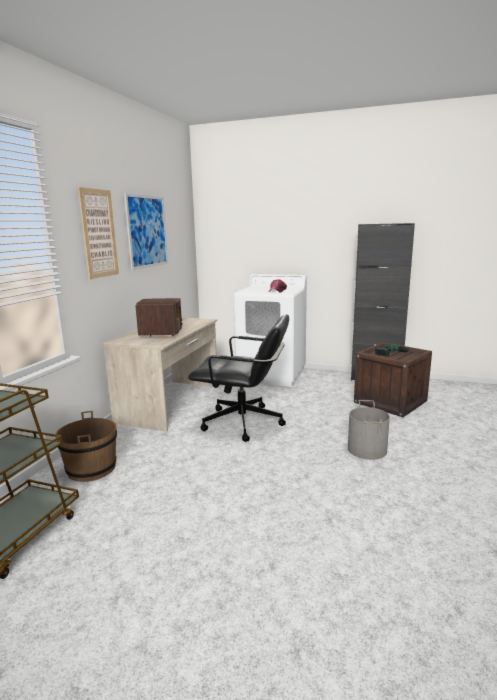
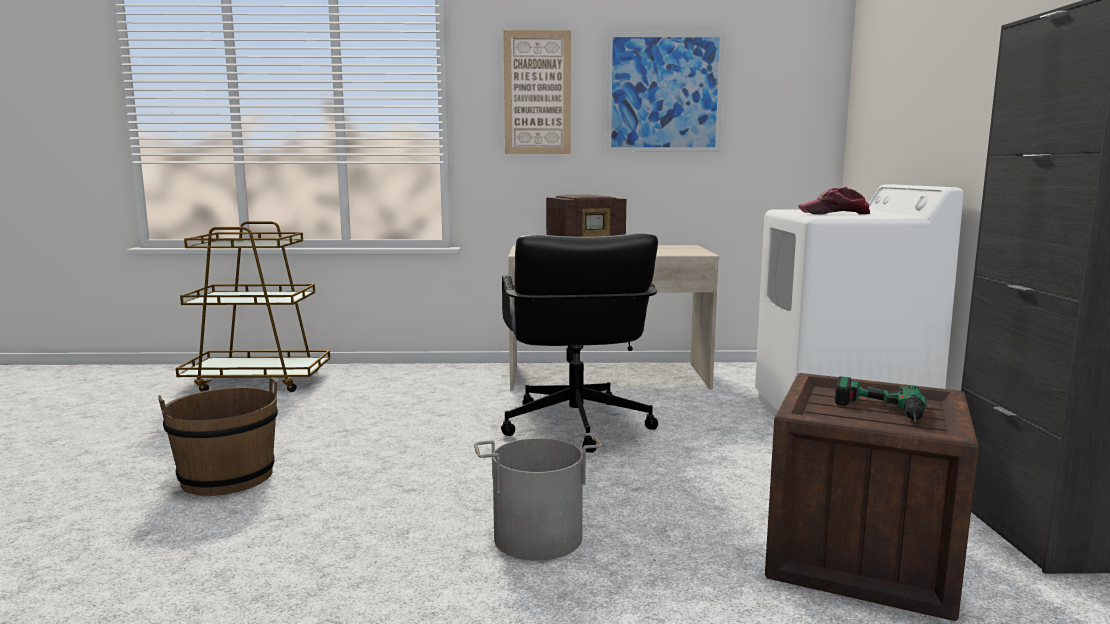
camera: 70 degrees right, 5 degrees down
brown bucket [55,411,117,482] -> brown bucket moved to [158,377,278,496]

